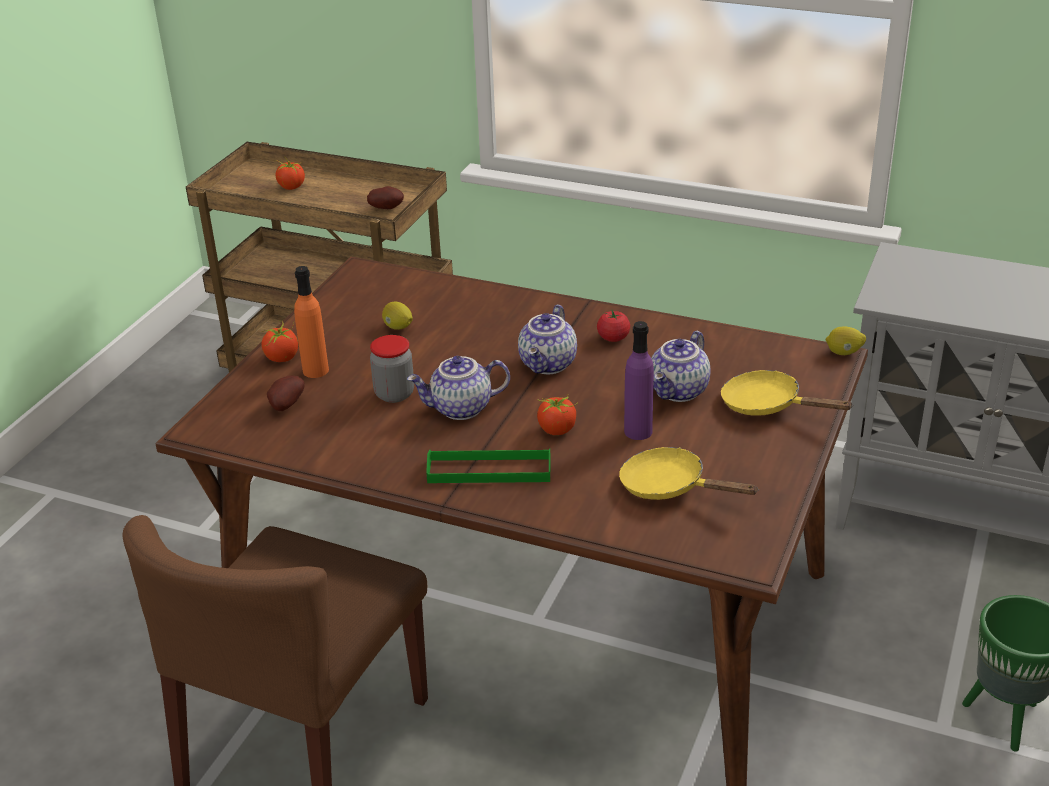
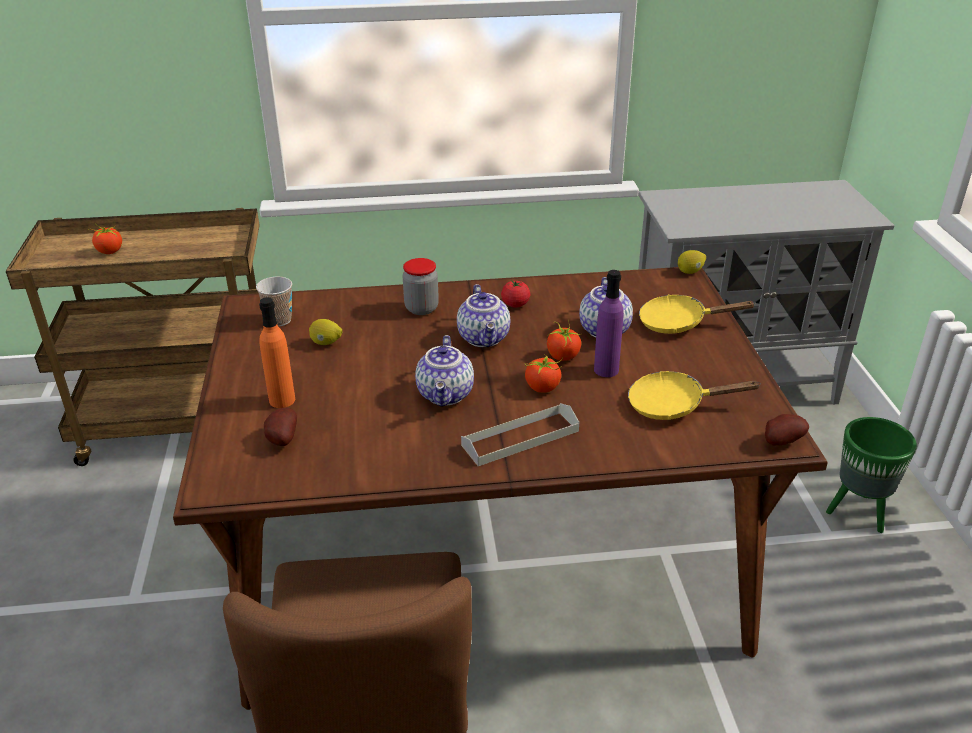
camera: 30 degrees left, 0 degrees up
tomato [262,320,298,362] -> tomato moved to [547,320,581,361]
potato [367,186,404,209] -> potato moved to [765,414,809,446]
jar [370,335,414,403] -> jar moved to [403,258,439,315]
teapot [407,356,510,420] -> teapot turned 45 degrees counterclockwise [415,335,474,407]
green tray [426,449,551,483] -> grey tray [461,403,579,466]
none -> cup [256,276,292,326]

